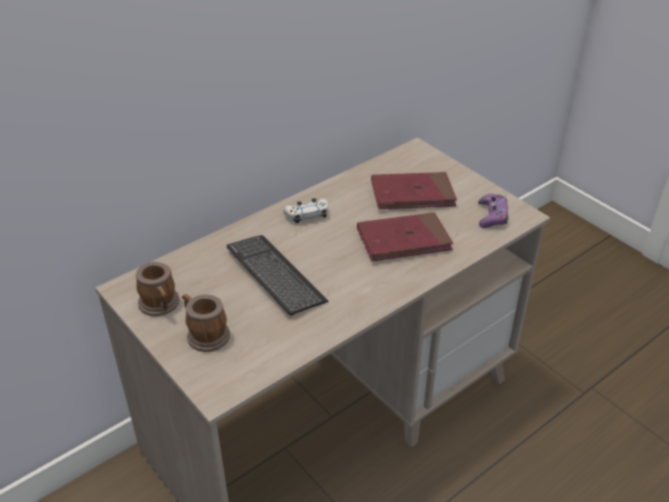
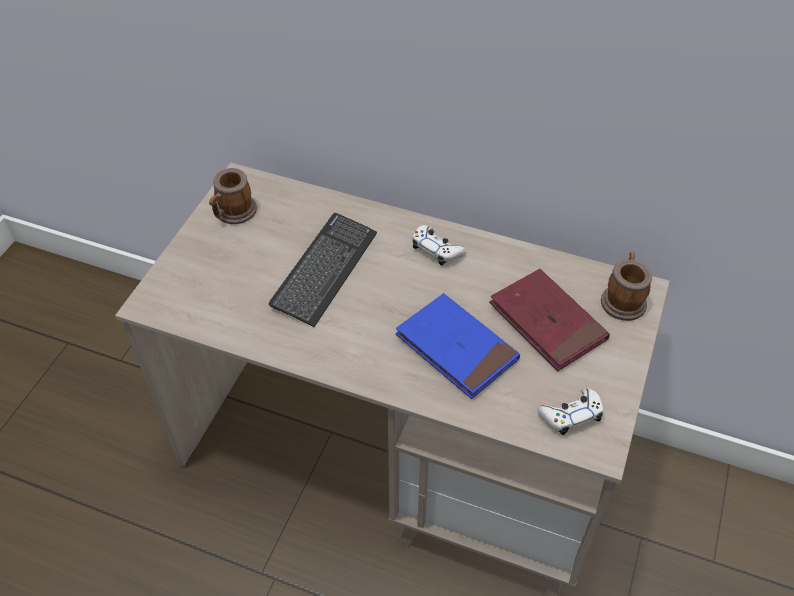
camera: 60 degrees right, 10 degrees up
mug [182,294,230,352] -> mug moved to [601,252,652,321]
red book [357,212,453,261] -> blue book [396,293,520,399]
purple game controller [478,194,508,228] -> white game controller [537,389,603,435]

